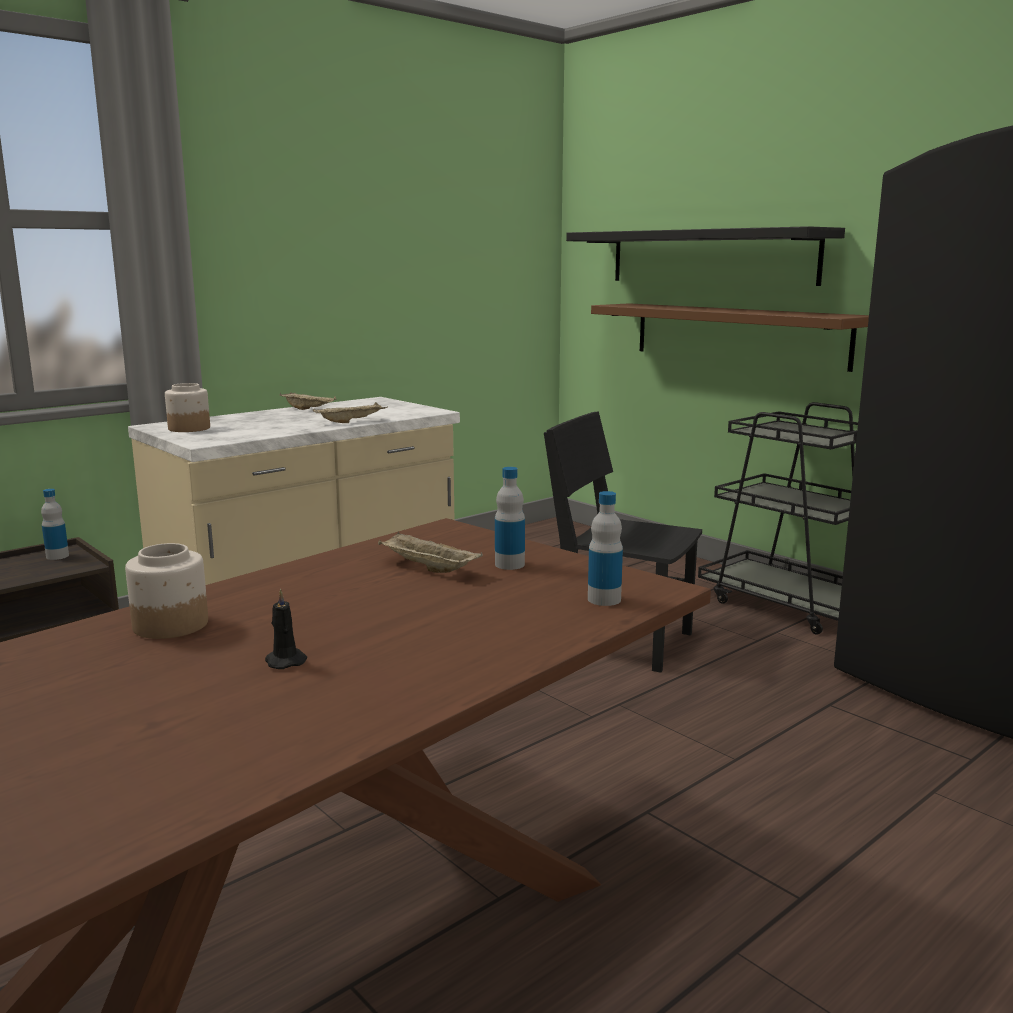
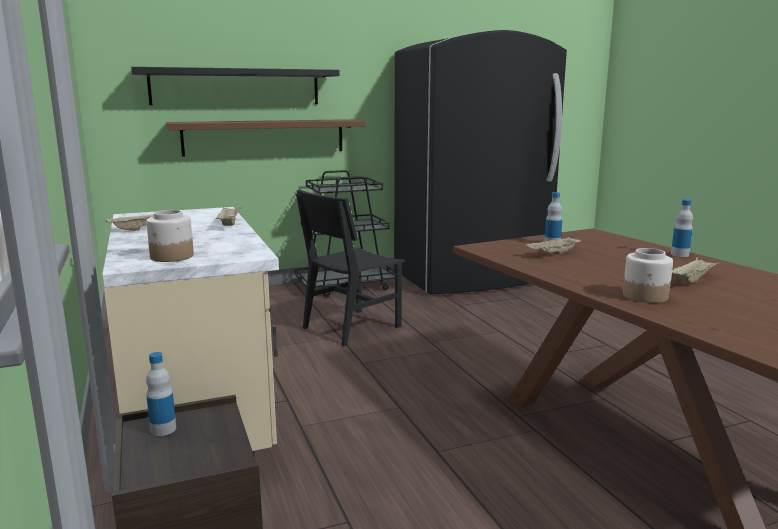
camera: 70 degrees left, 0 degrees up
black candle [265,589,307,669] -> beige tray [672,257,722,283]
bottle [588,491,623,606] -> bottle moved to [671,199,693,257]

